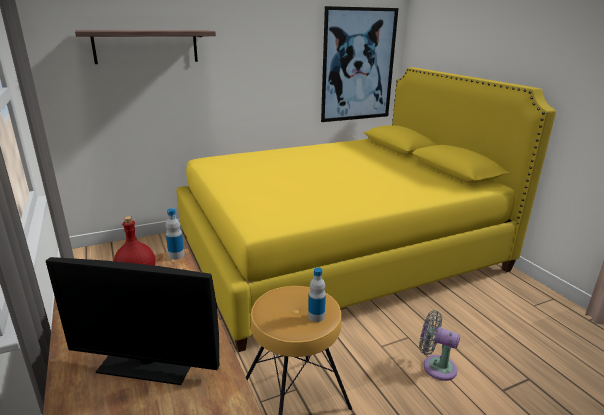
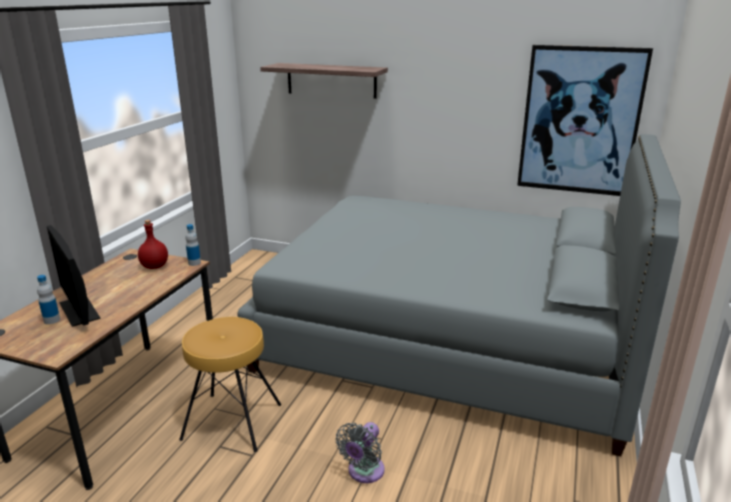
camera: 45 degrees right, 0 degrees up
yellow bed [176,67,556,352] -> grey bed [237,134,681,456]
bottle [308,267,326,322] -> bottle moved to [37,275,60,324]
grey fan [419,310,460,381] -> grey fan turned 135 degrees counterclockwise [335,422,385,483]

